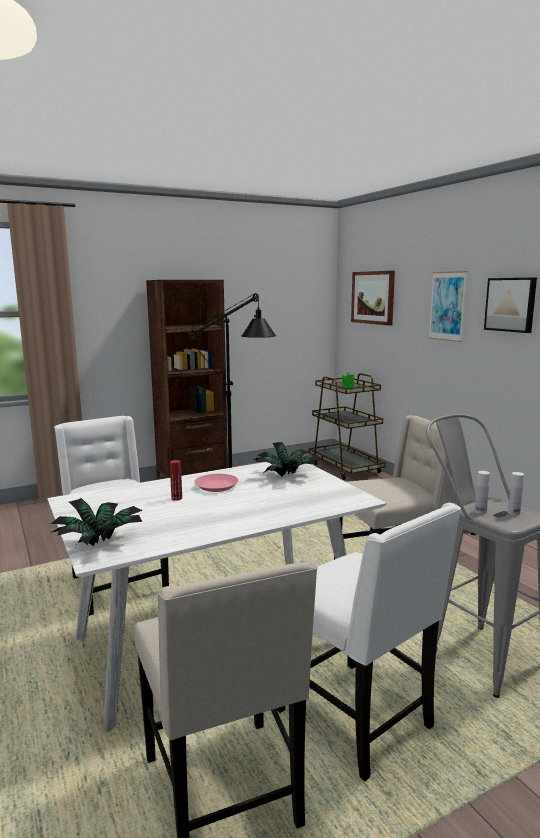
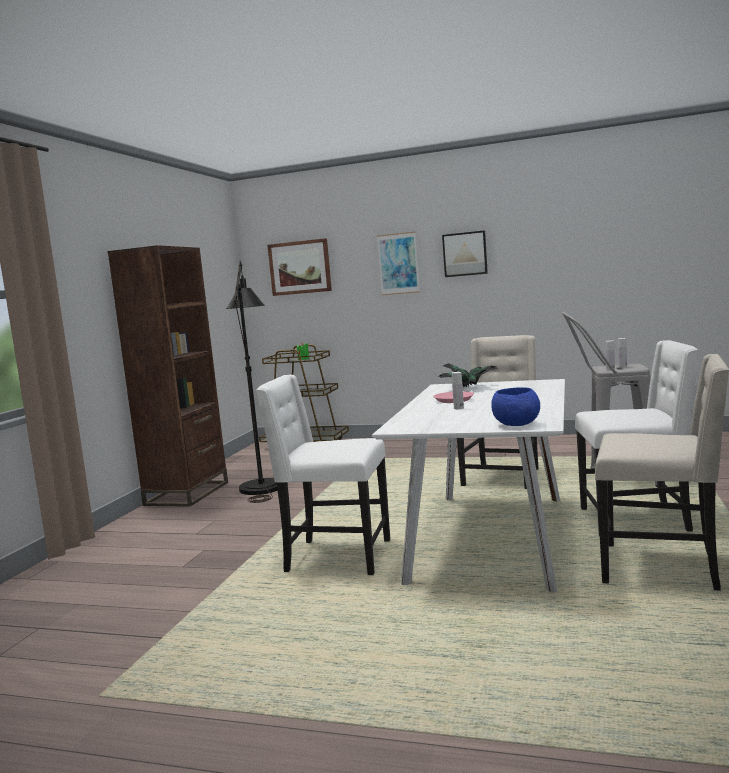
camera: 45 degrees left, 5 degrees down
potted plant [51,498,145,546] -> blue bowl [491,387,540,426]
red bottle [170,460,182,501] -> white bottle [452,372,464,409]

